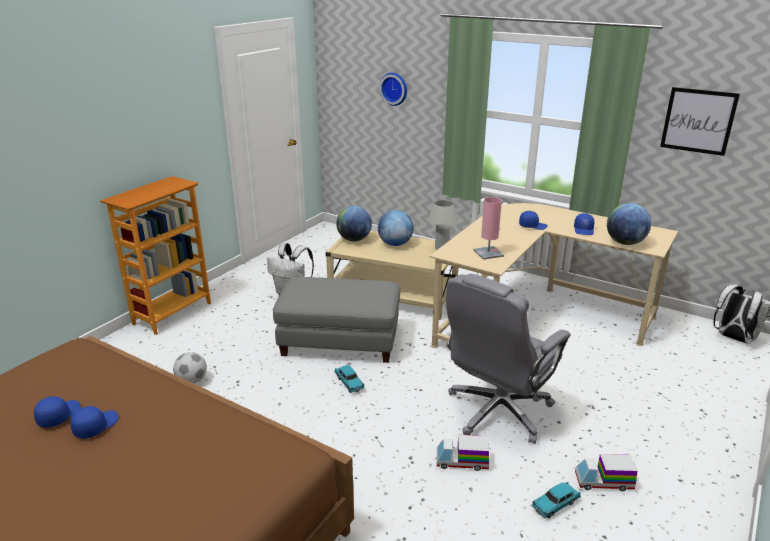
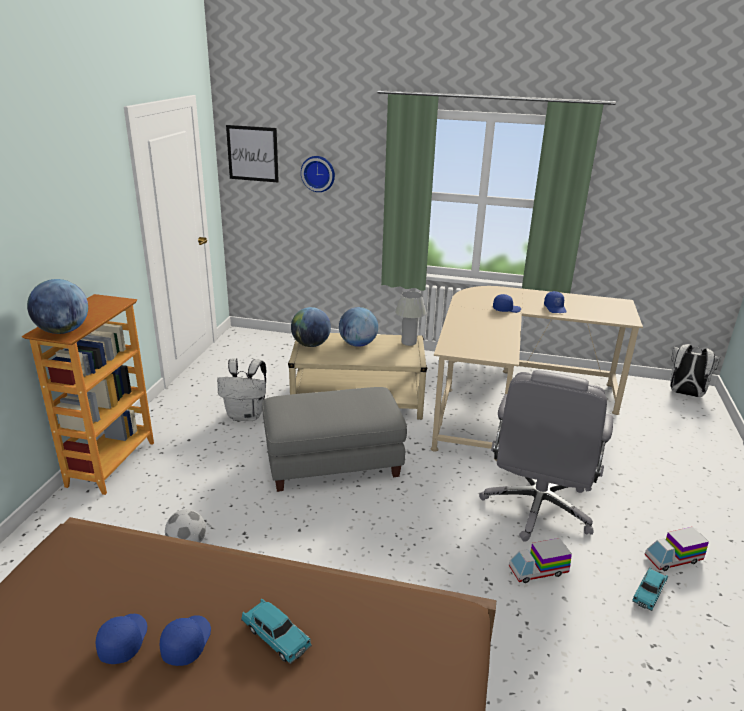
camera: 20 degrees left, 0 degrees up
turquoise toy car [334,364,364,393] -> turquoise toy car moved to [241,599,312,664]
pink table lamp [474,197,504,260] -> none
globe [607,203,651,245] -> globe moved to [27,279,88,334]
picture [660,87,740,156] -> picture moved to [226,125,279,183]

